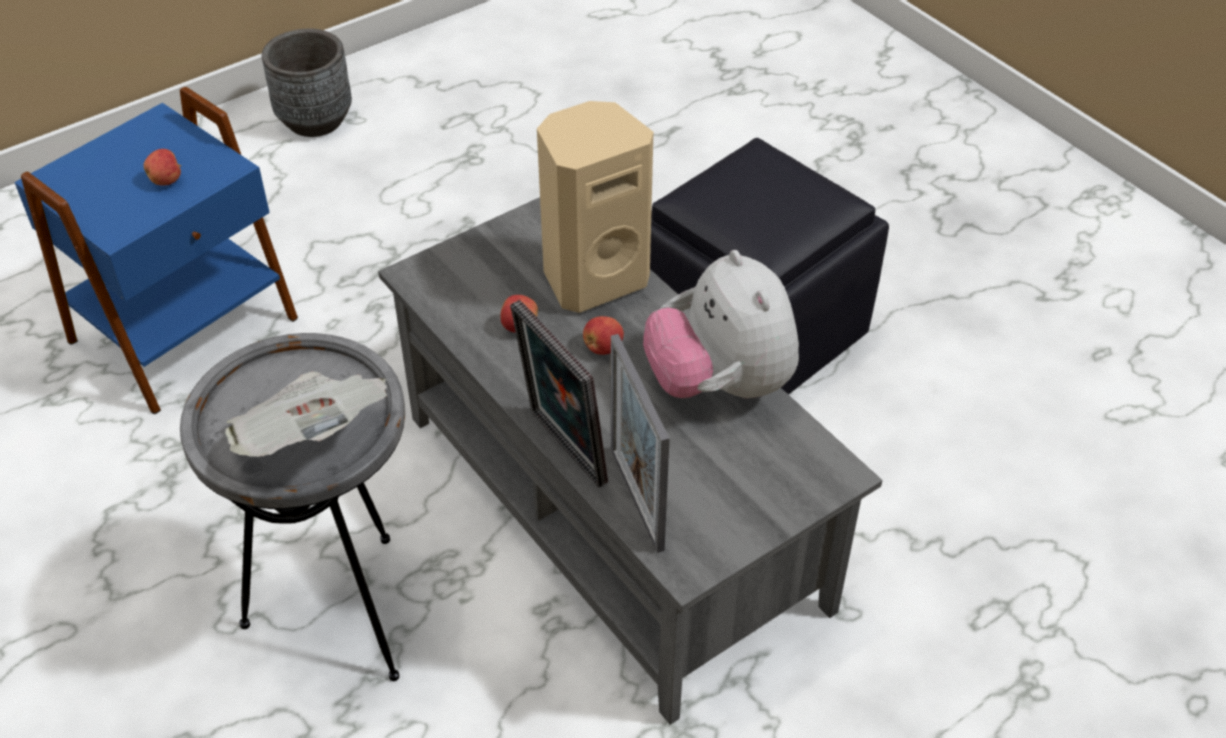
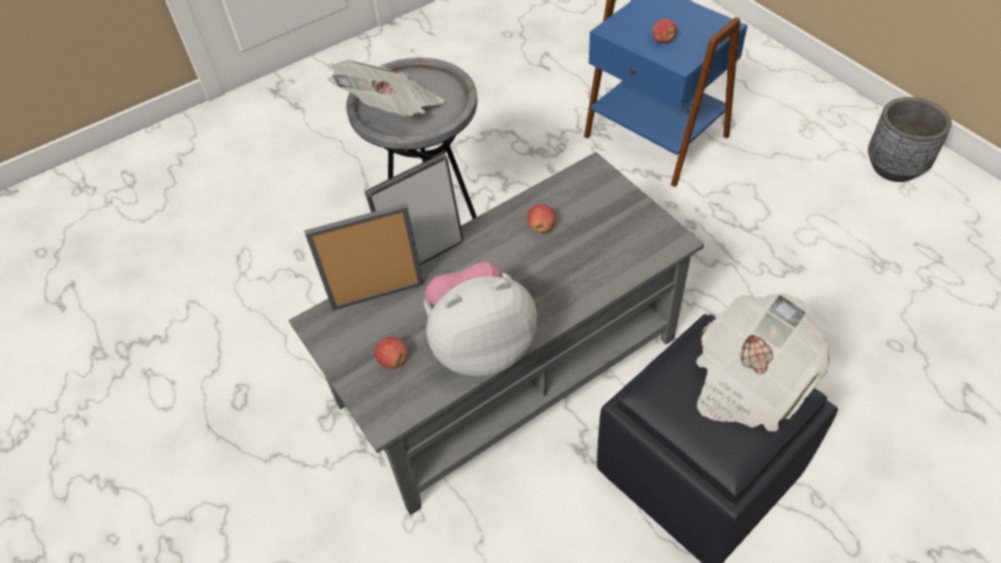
camera: 95 degrees right, 5 degrees up
beige speaker [537,101,653,313] -> none
apple [583,316,624,355] -> apple moved to [375,337,408,369]
none -> newspaper [696,293,830,431]

